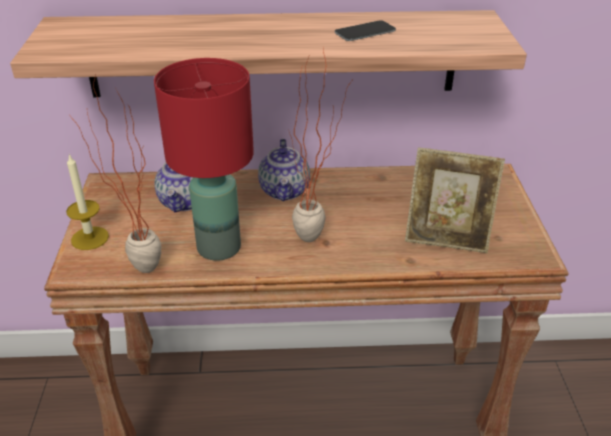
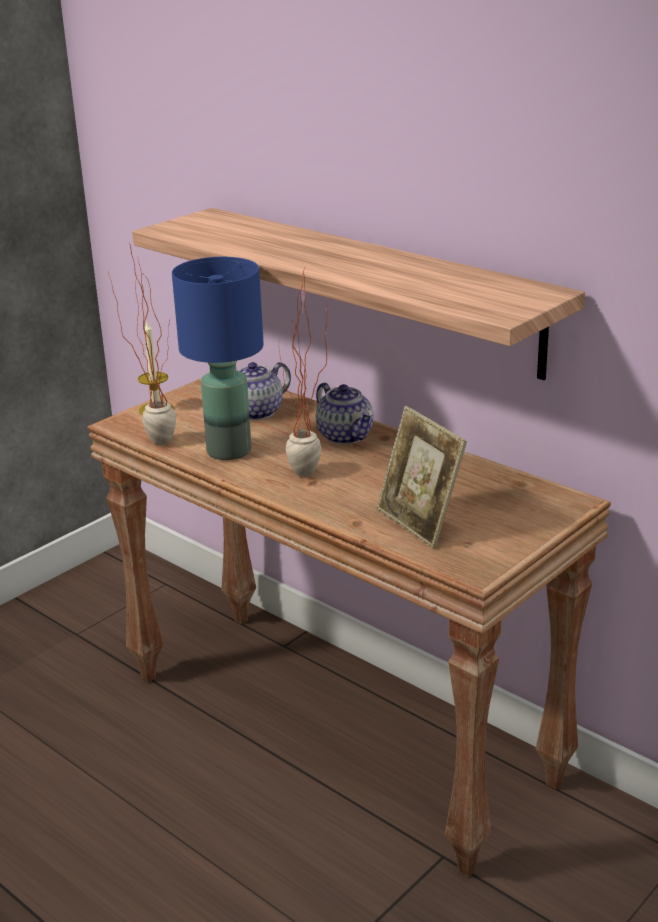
camera: 45 degrees right, 10 degrees down
red table lamp [154,58,254,261] -> blue table lamp [172,257,264,460]
teapot [258,139,310,201] -> teapot turned 75 degrees counterclockwise [316,383,373,445]
phone [335,20,396,41] -> none

